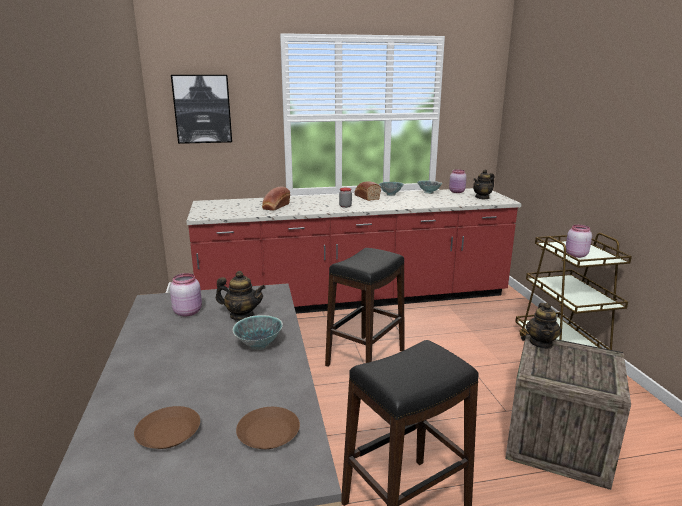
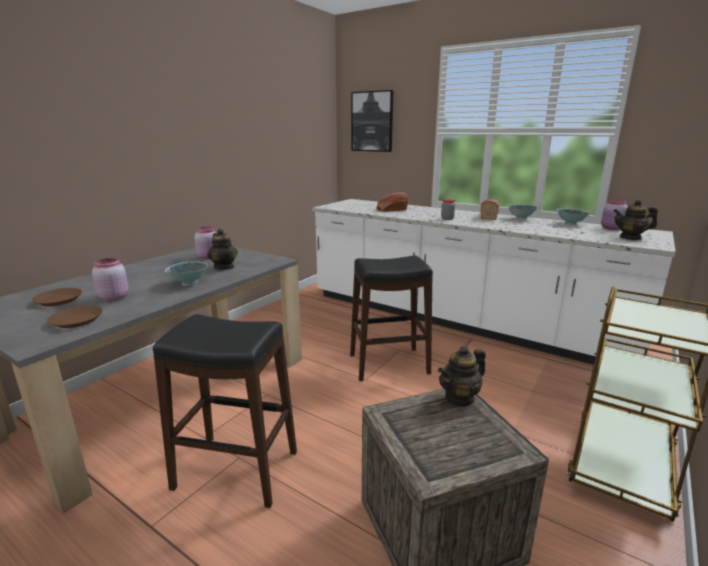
camera: 45 degrees right, 0 degrees up
red counter [186,188,522,314] -> white counter [312,199,676,365]
pink jar [566,225,592,258] -> pink jar moved to [92,258,129,301]

